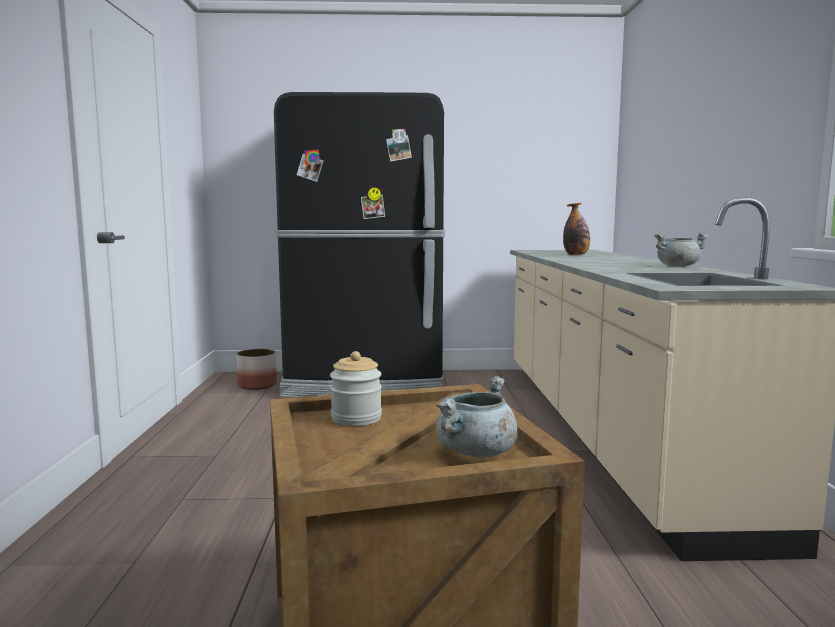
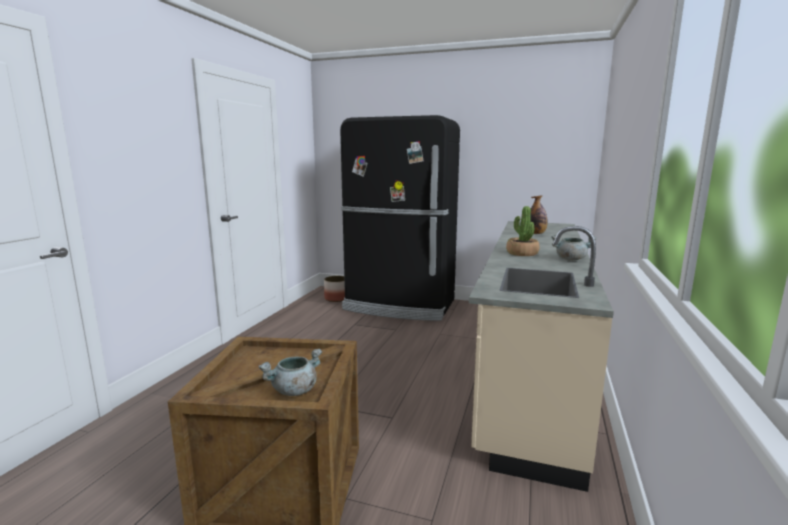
camera: 20 degrees right, 5 degrees up
jar [330,351,382,426] -> none
none -> potted plant [506,206,539,256]

